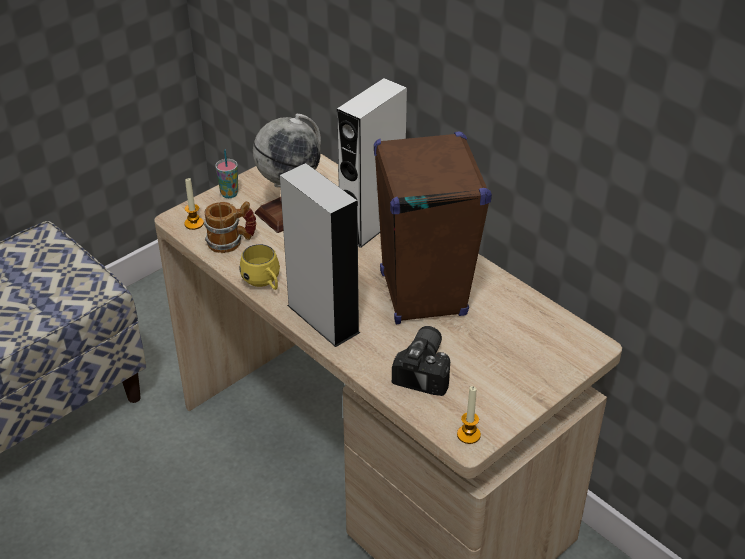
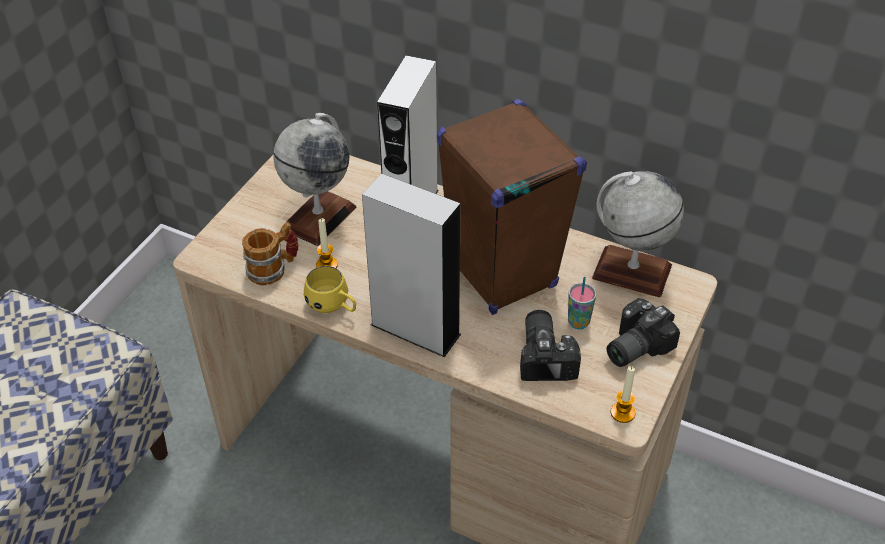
camera: 20 degrees left, 5 degrees up
candle [184,178,204,230] -> candle moved to [316,218,338,268]
cup [215,150,238,198] -> cup moved to [568,277,596,330]
none -> globe [592,171,684,297]
none -> camera [607,298,680,367]

